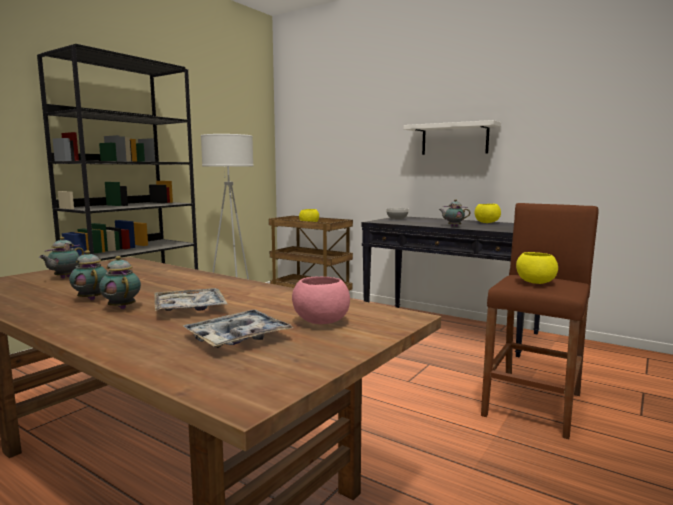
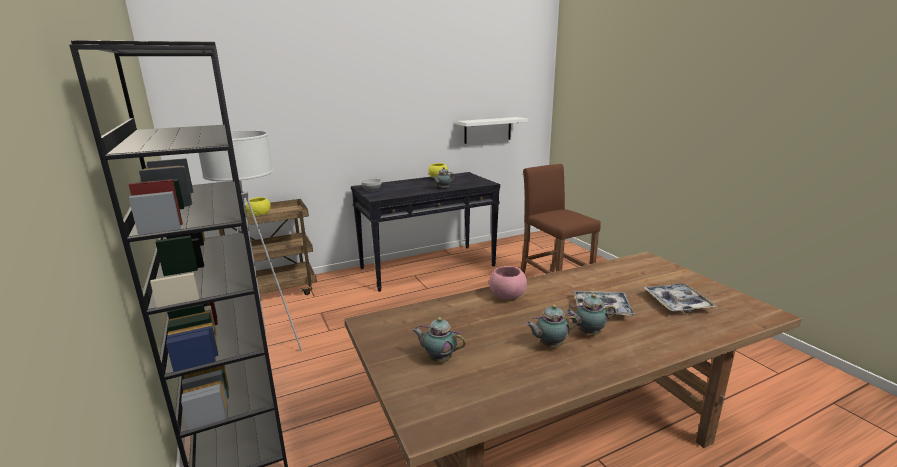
camera: 60 degrees left, 10 degrees up
teapot [39,237,84,279] -> teapot turned 150 degrees clockwise [413,317,466,362]
pink bowl [292,277,350,324] -> pink bowl moved to [489,266,527,299]
white shelf [403,120,501,155] -> white shelf moved to [457,117,528,144]
yellow bowl [516,252,558,284] -> none

